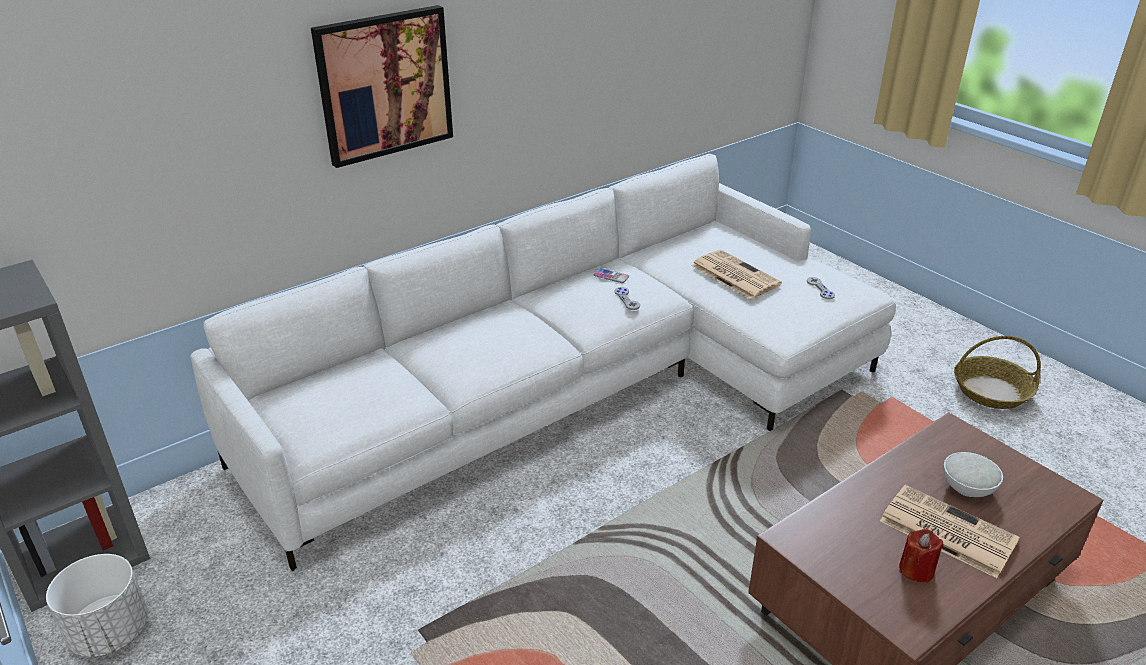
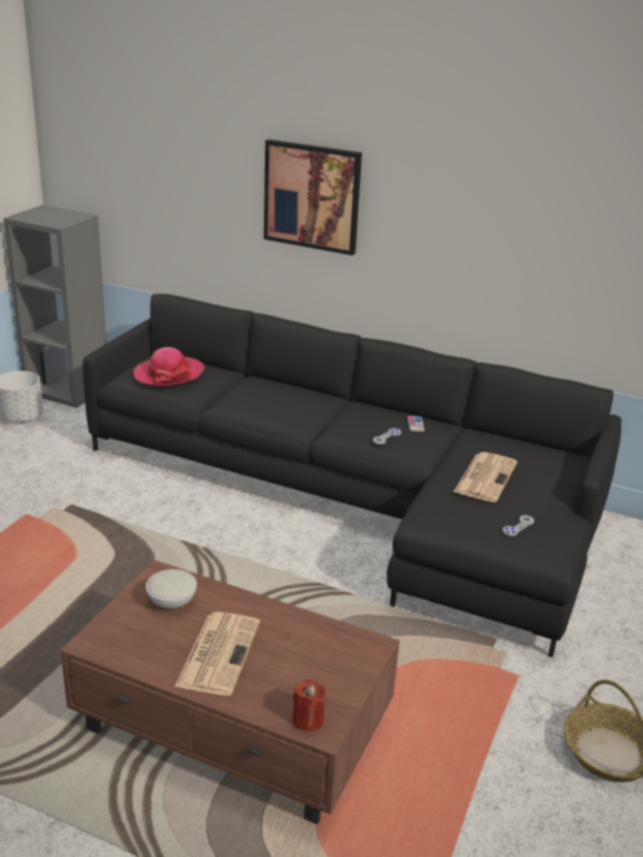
camera: 60 degrees right, 5 degrees down
white sofa [190,154,896,571] -> black sofa [83,294,621,657]
red candle [899,529,944,583] -> red candle moved to [292,679,327,731]
white bowl [943,452,1003,497] -> white bowl moved to [146,569,197,609]
none -> hat [133,347,205,386]

